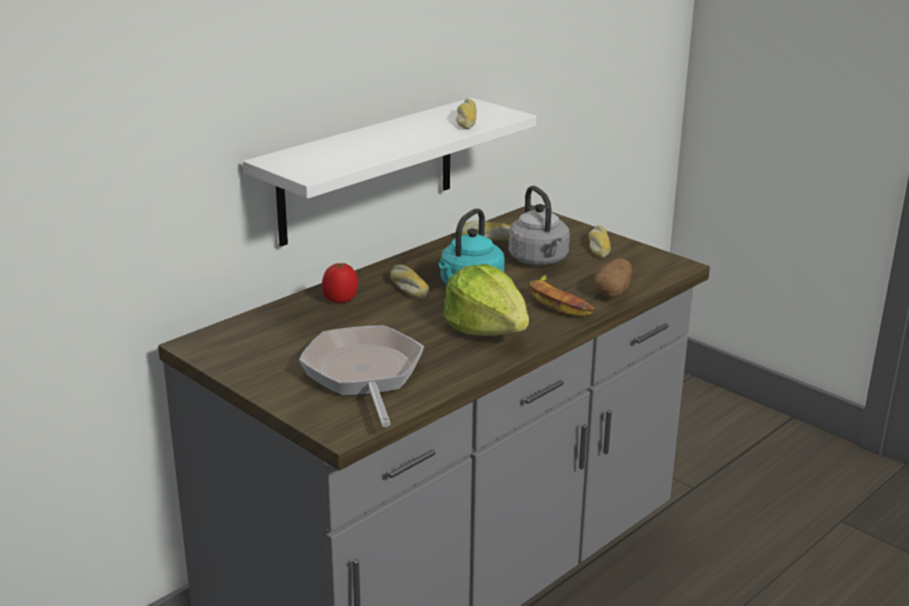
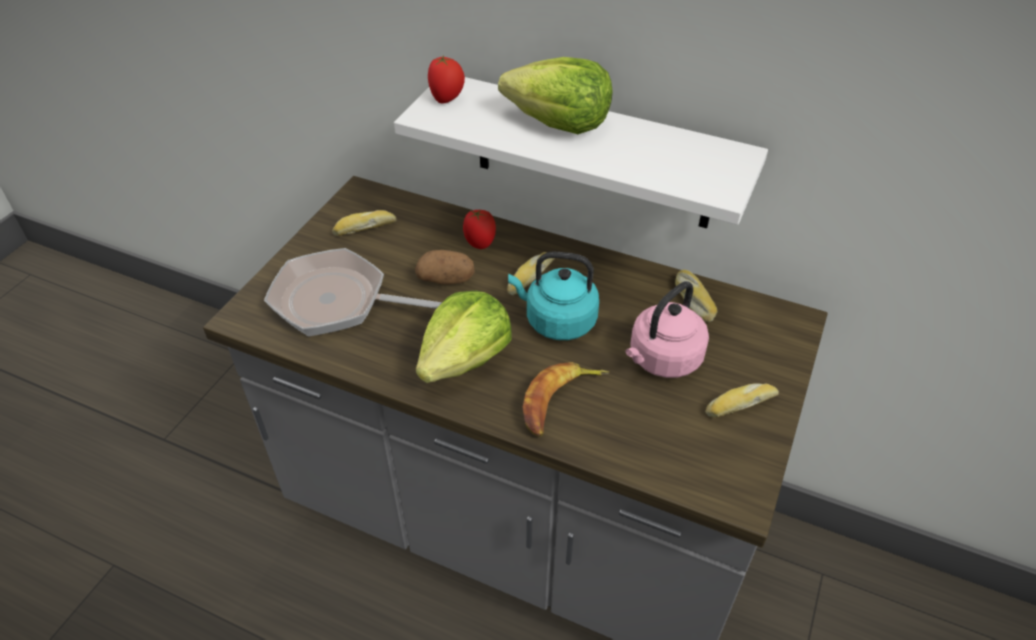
camera: 70 degrees right, 20 degrees up
frying pan [299,325,424,427] -> frying pan turned 135 degrees counterclockwise [264,248,442,337]
bread [456,98,477,129] -> bread moved to [332,210,396,236]
grey kettle [509,186,570,266] -> pink kettle [625,281,709,378]
potato [594,258,632,298] -> potato moved to [415,250,475,285]
none -> tomato [428,56,465,104]
none -> lettuce [498,57,613,134]

